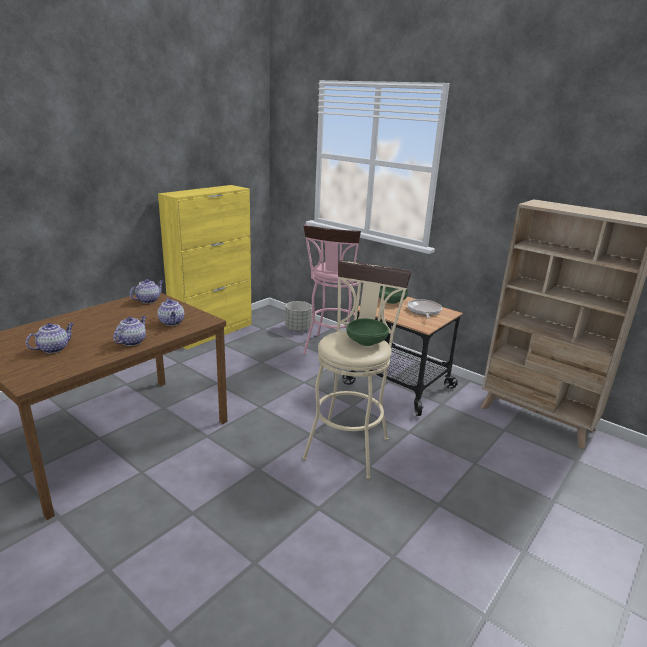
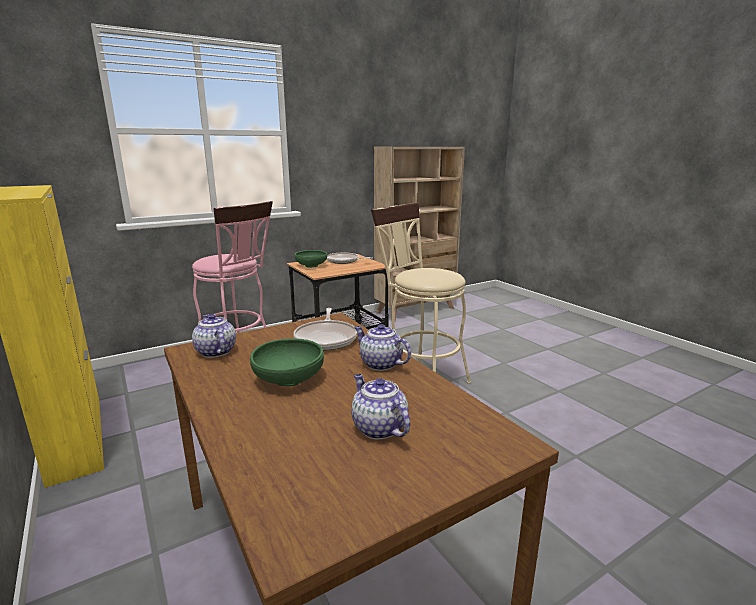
camera: 70 degrees left, 5 degrees down
teapot [158,298,184,326] -> frying pan [293,308,357,351]
grey planter [285,301,312,332] -> none
green bowl [346,319,389,346] -> green bowl moved to [250,338,324,386]

